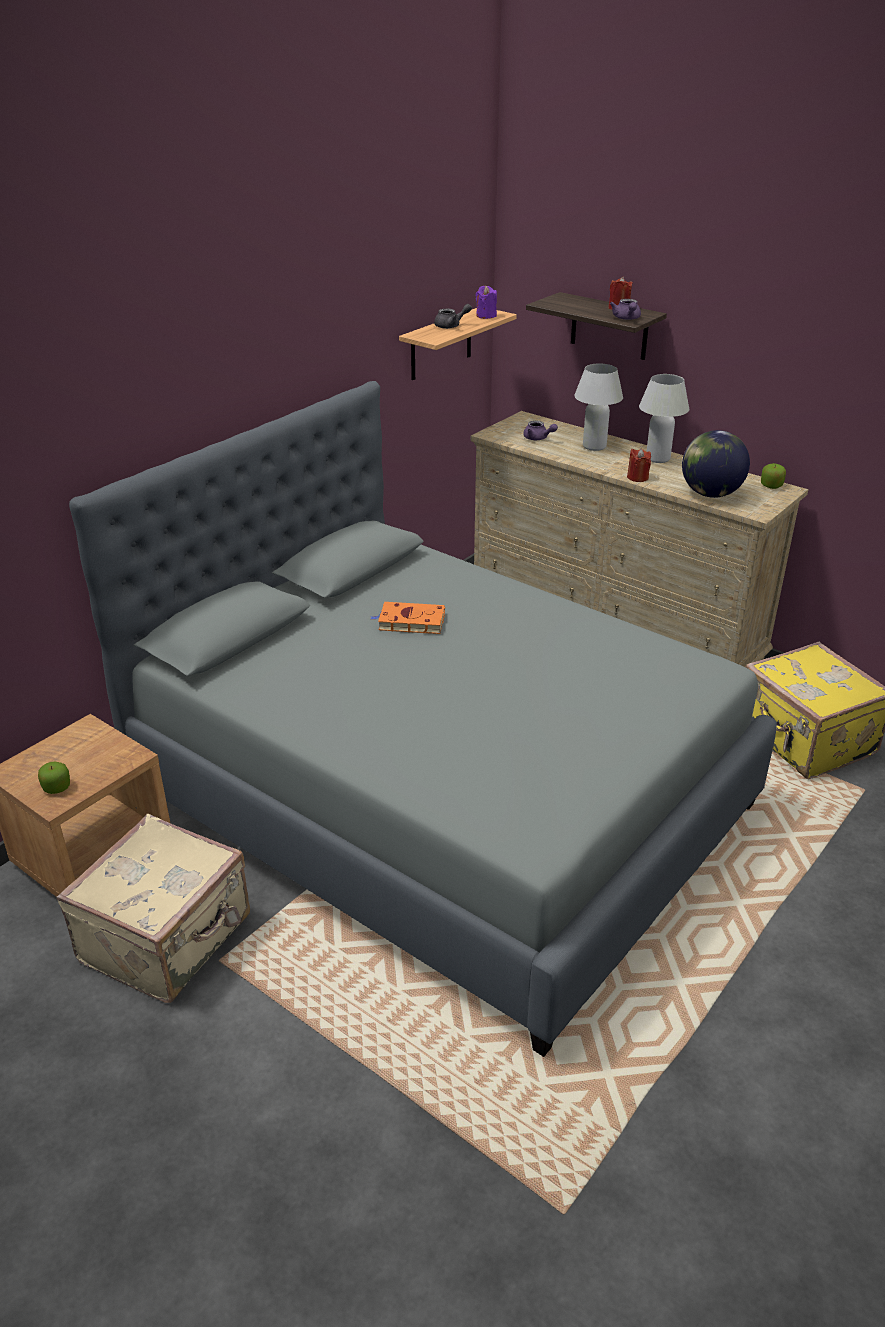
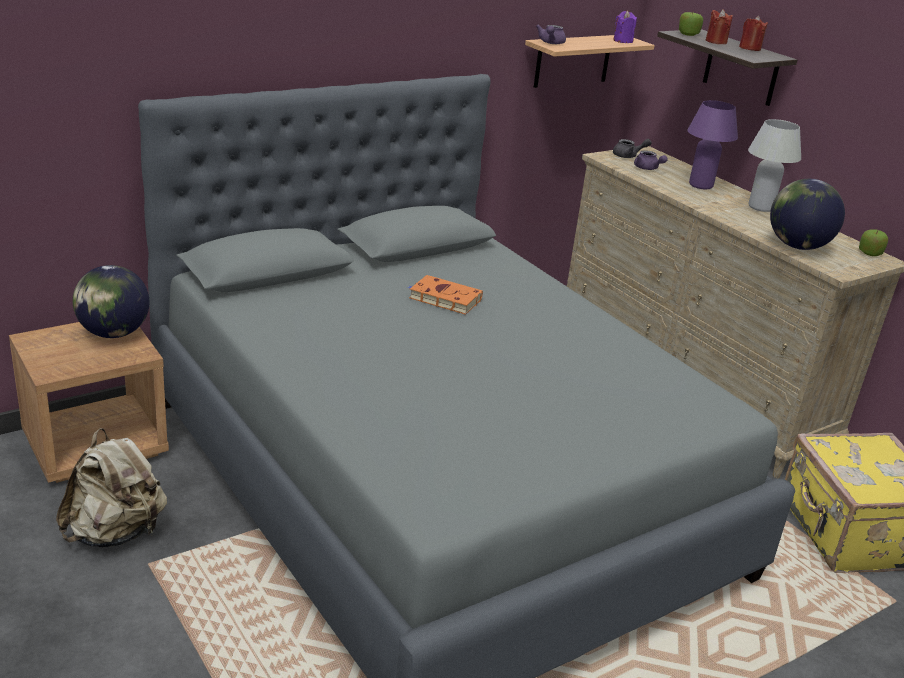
camera: 15 degrees right, 5 degrees down
apple [38,762,70,794] -> apple moved to [679,12,703,36]
beige suitcase [56,814,250,1003] -> beige backpack [56,428,167,548]
grey teapot [434,304,472,329] -> grey teapot moved to [613,139,652,158]
white table lamp [574,363,623,451] -> purple table lamp [687,100,738,189]
purple teapot [610,299,641,320] -> purple teapot moved to [536,24,566,44]
red candle [627,448,651,482] -> red candle moved to [706,9,733,44]
none -> globe [73,265,149,338]

